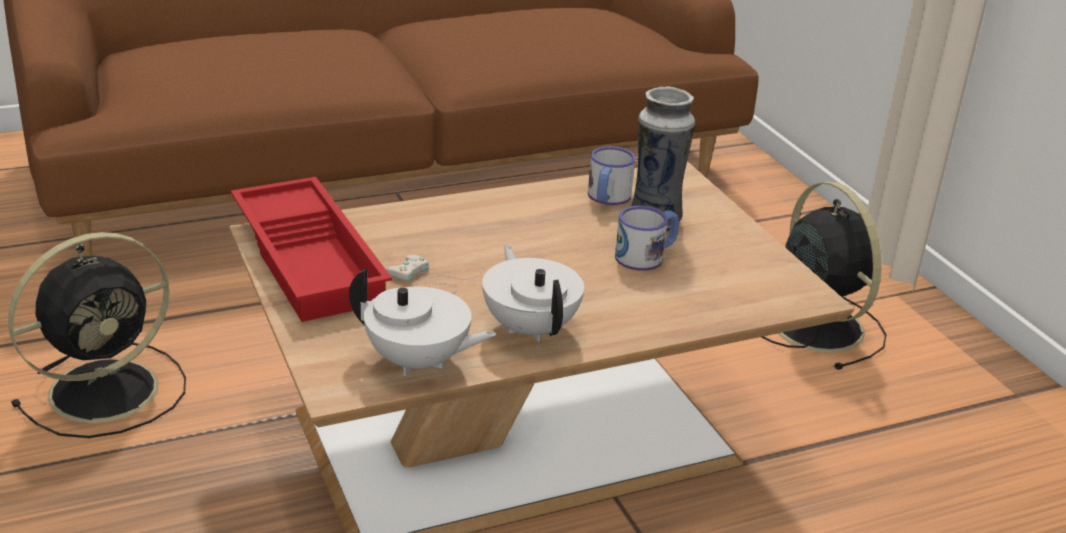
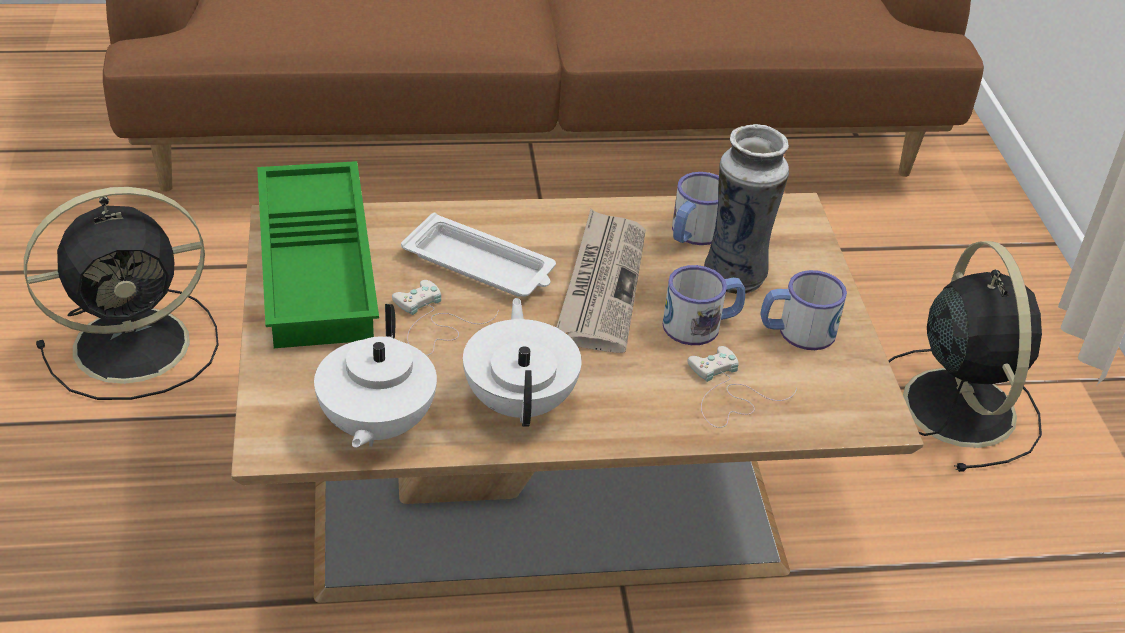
camera: 15 degrees right, 10 degrees up
red tray [231,177,392,322] -> green tray [257,161,379,348]
white teapot [349,268,496,376] -> white teapot turned 60 degrees clockwise [314,304,437,448]
none -> white tray [401,213,556,297]
none -> newspaper [556,209,646,353]
none -> white game controller [687,346,797,428]
none -> mug [761,270,847,350]

